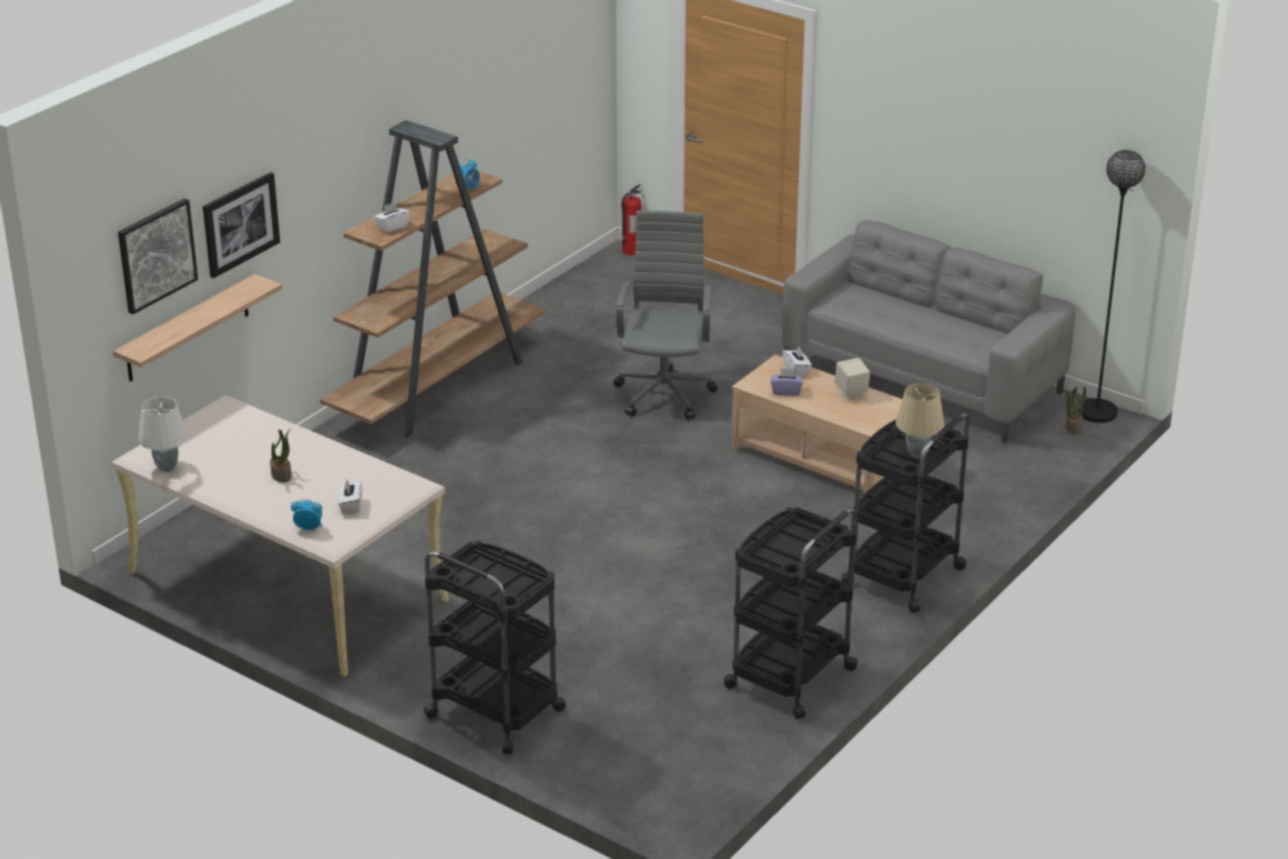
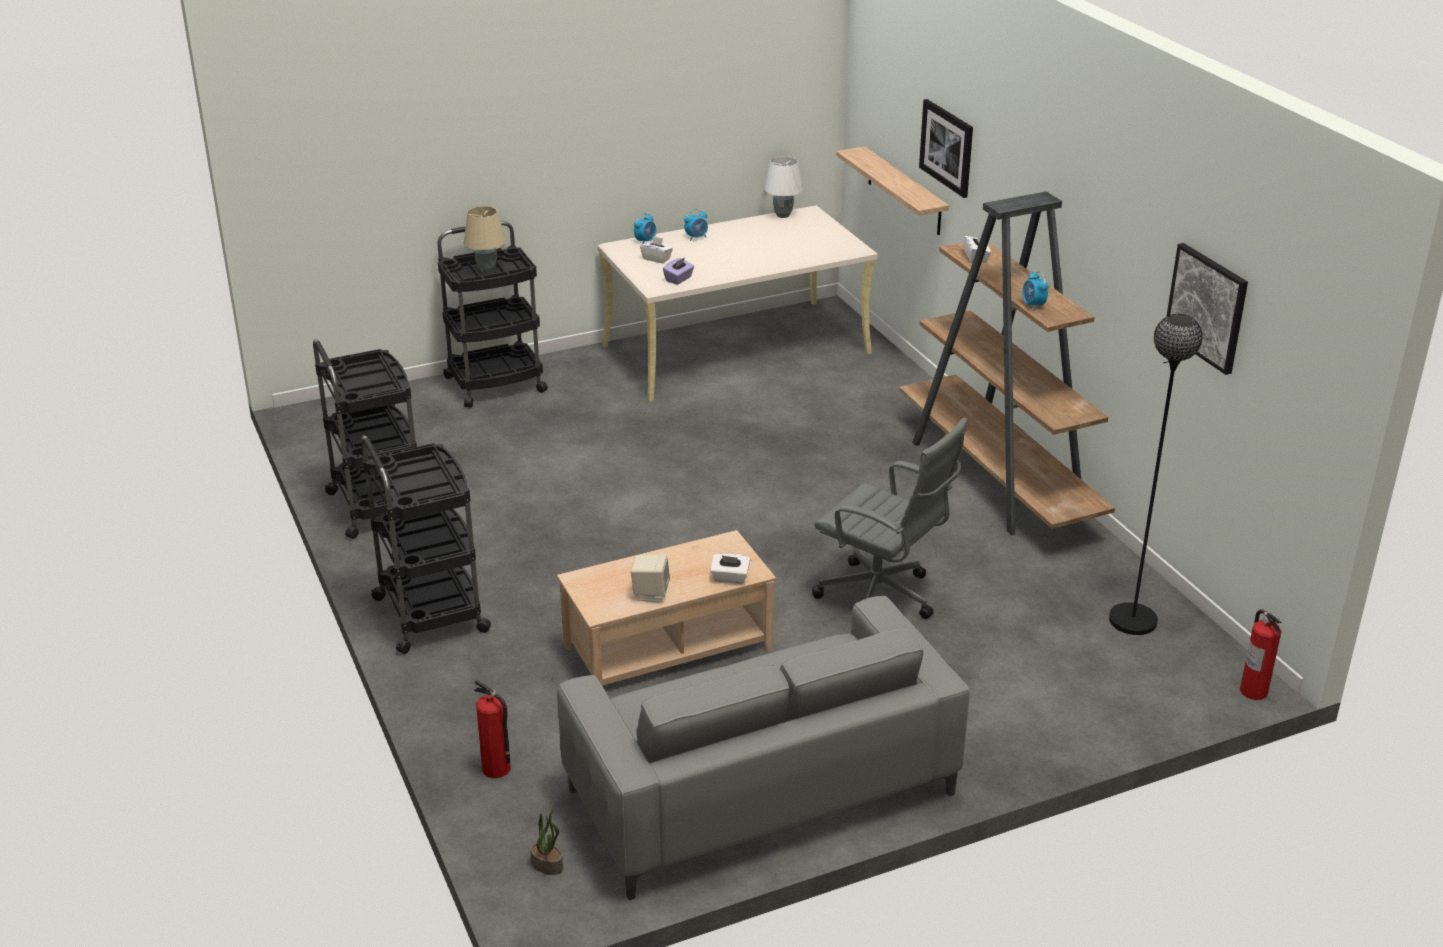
camera: 120 degrees right, 0 degrees up
picture [118,198,198,314] -> picture moved to [1167,243,1248,375]
potted plant [270,429,292,483] -> none
purple tissue box [771,368,803,396] -> purple tissue box moved to [663,257,694,285]
beige table lamp [896,384,945,458] -> beige table lamp moved to [464,206,506,272]
black floor lamp [1079,150,1145,423] -> black floor lamp moved to [1109,314,1203,635]
none -> fire extinguisher [474,680,511,778]
none -> alarm clock [684,209,708,241]

